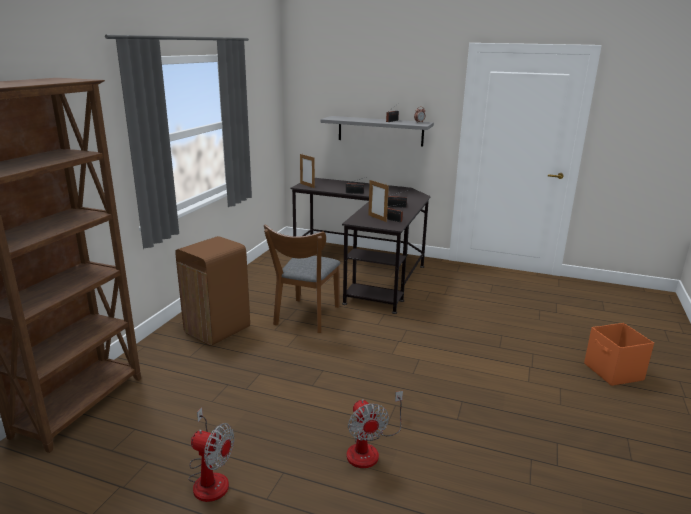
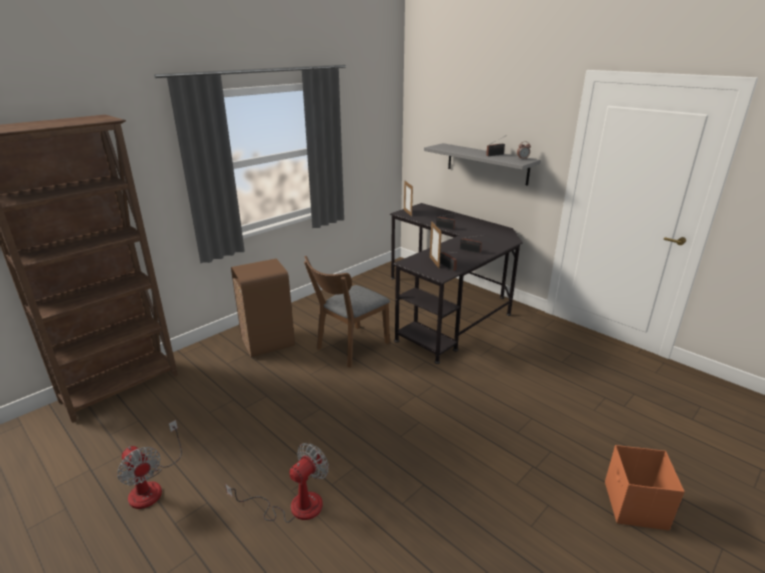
camera: 25 degrees right, 5 degrees up
fan [347,391,403,468] -> fan turned 150 degrees counterclockwise [225,443,329,523]

